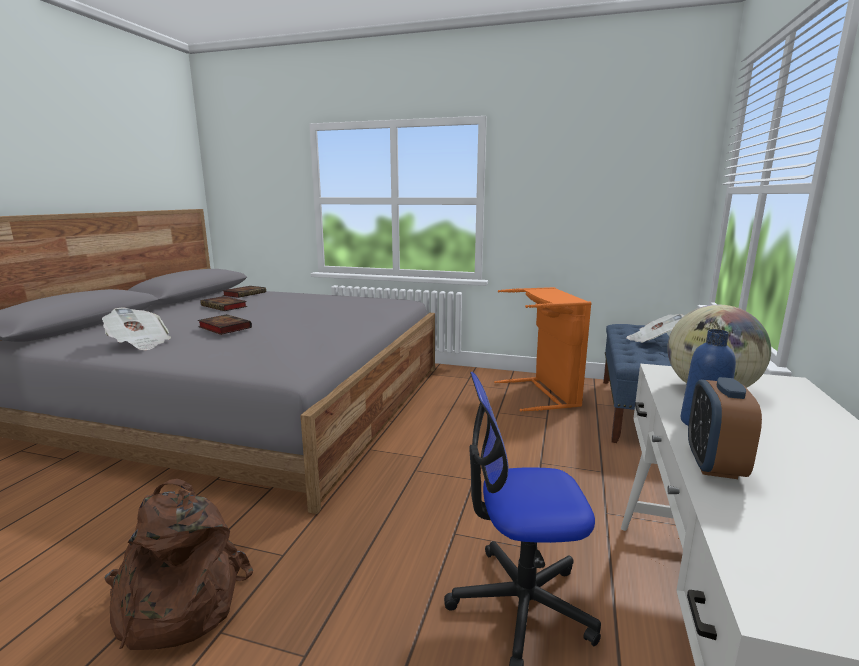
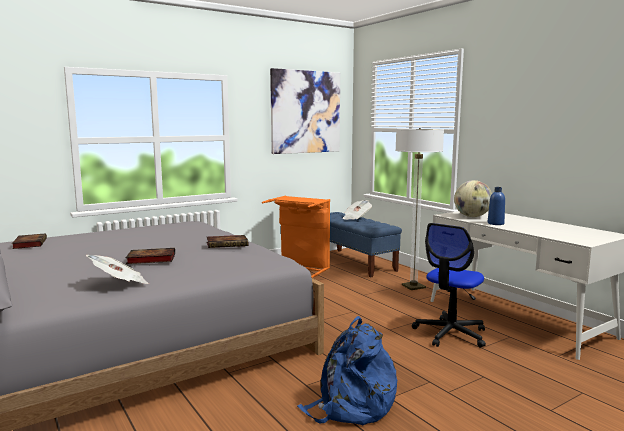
camera: 50 degrees left, 5 degrees down
brown backpack [104,479,253,650] -> blue backpack [297,316,397,425]
book [200,296,247,311] -> book moved to [207,235,248,248]
alarm clock [688,377,762,479] -> none
none -> picture [270,68,340,154]
none -> floor lamp [395,128,444,290]

